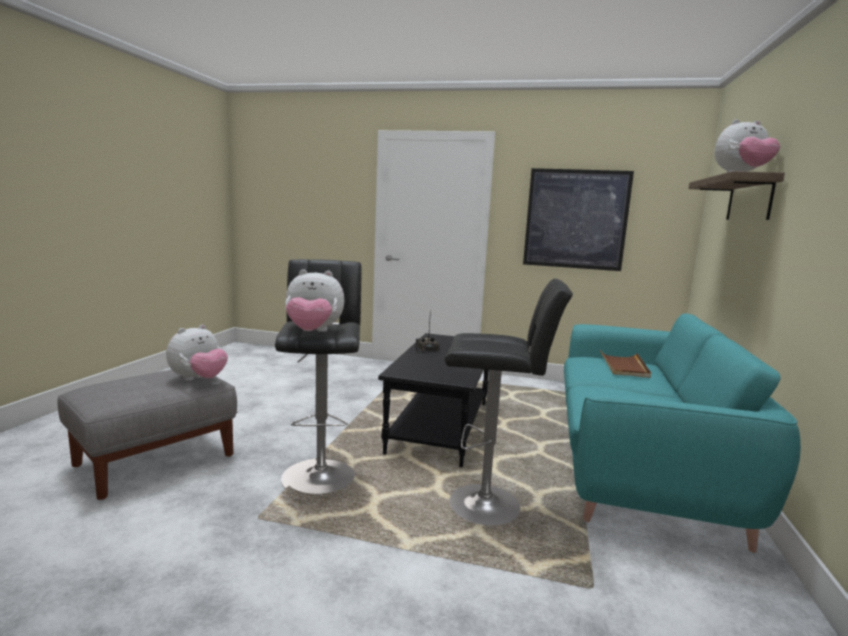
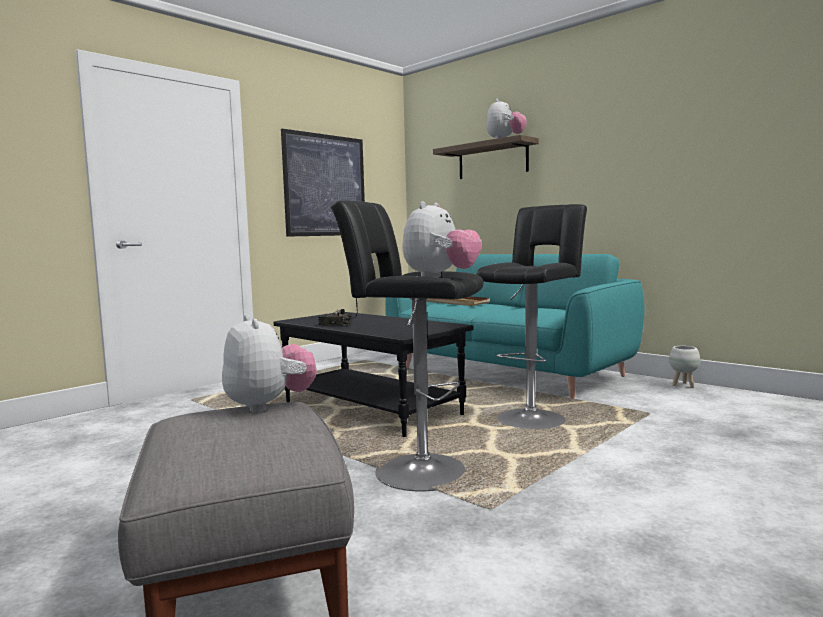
camera: 60 degrees left, 5 degrees down
none -> white planter [669,346,700,388]

